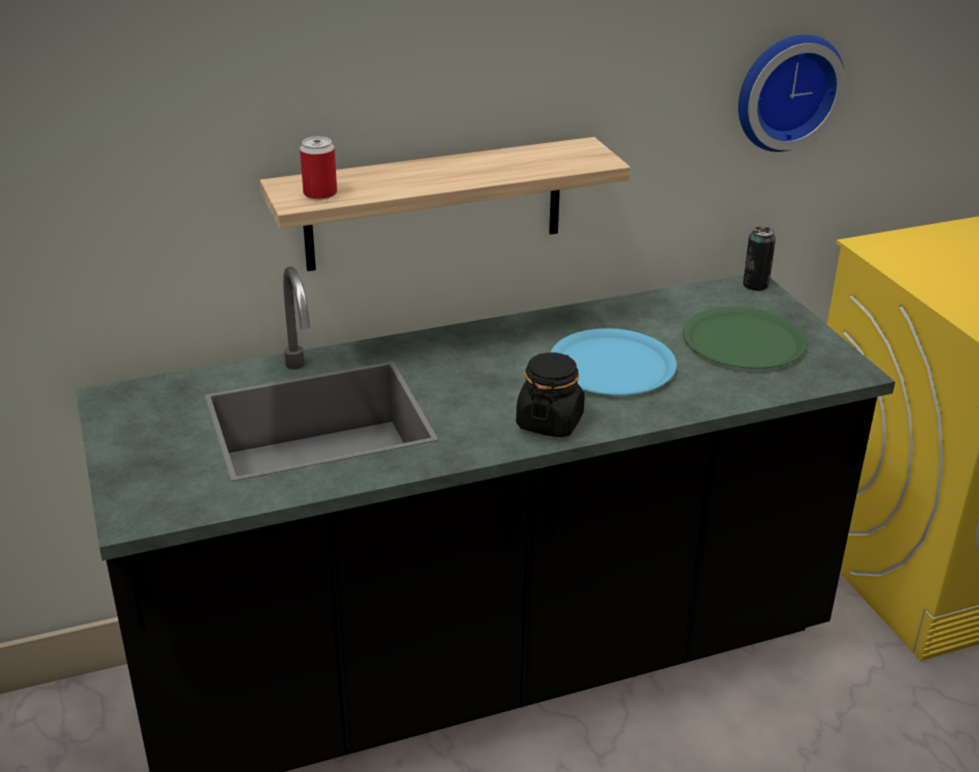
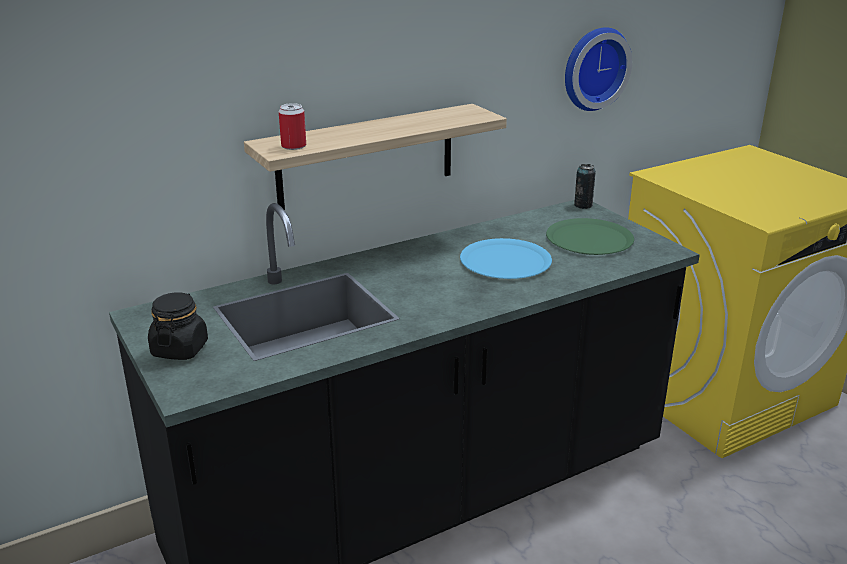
camera: 10 degrees left, 5 degrees down
black jar [516,352,585,438] -> black jar moved to [148,292,208,360]

